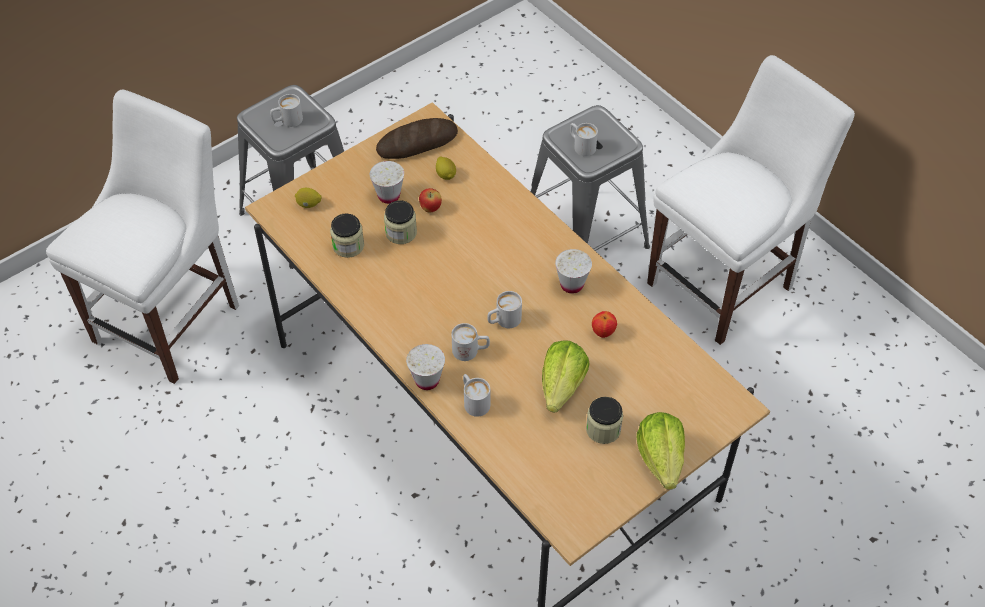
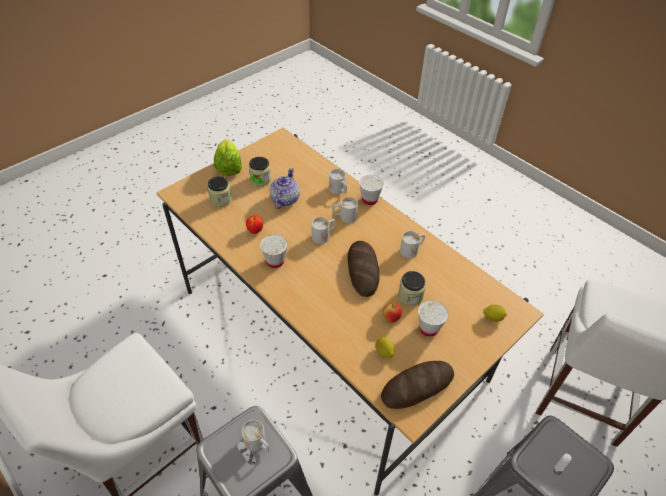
camera: 175 degrees right, 5 degrees down
white mug [270,94,303,127] -> white mug moved to [400,231,425,258]
jar [330,214,364,258] -> jar moved to [208,176,232,207]
lettuce [542,341,590,413] -> teapot [270,168,300,209]
none -> bread [348,241,380,297]

